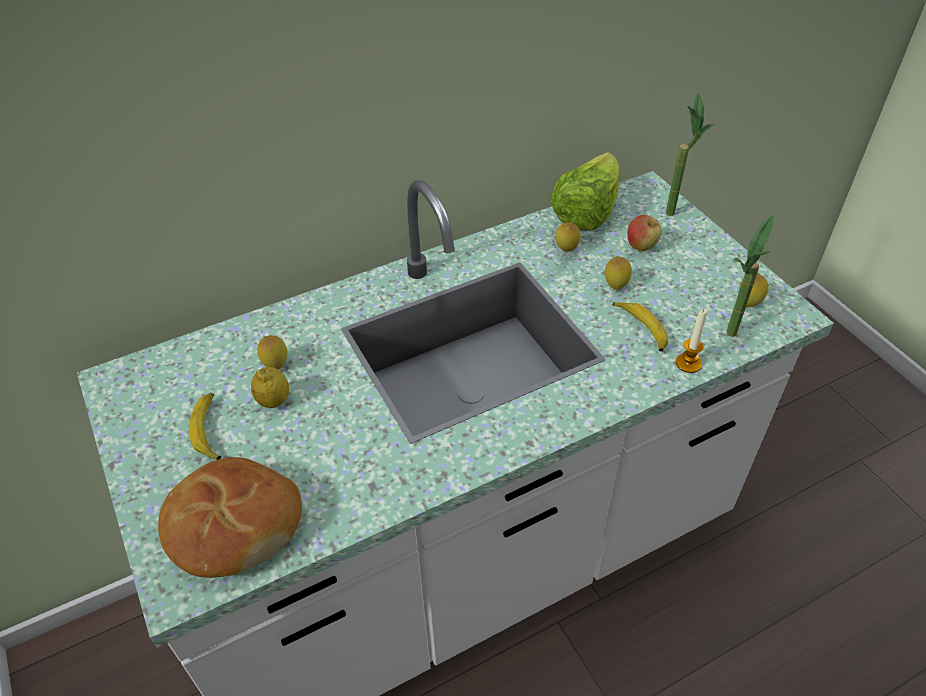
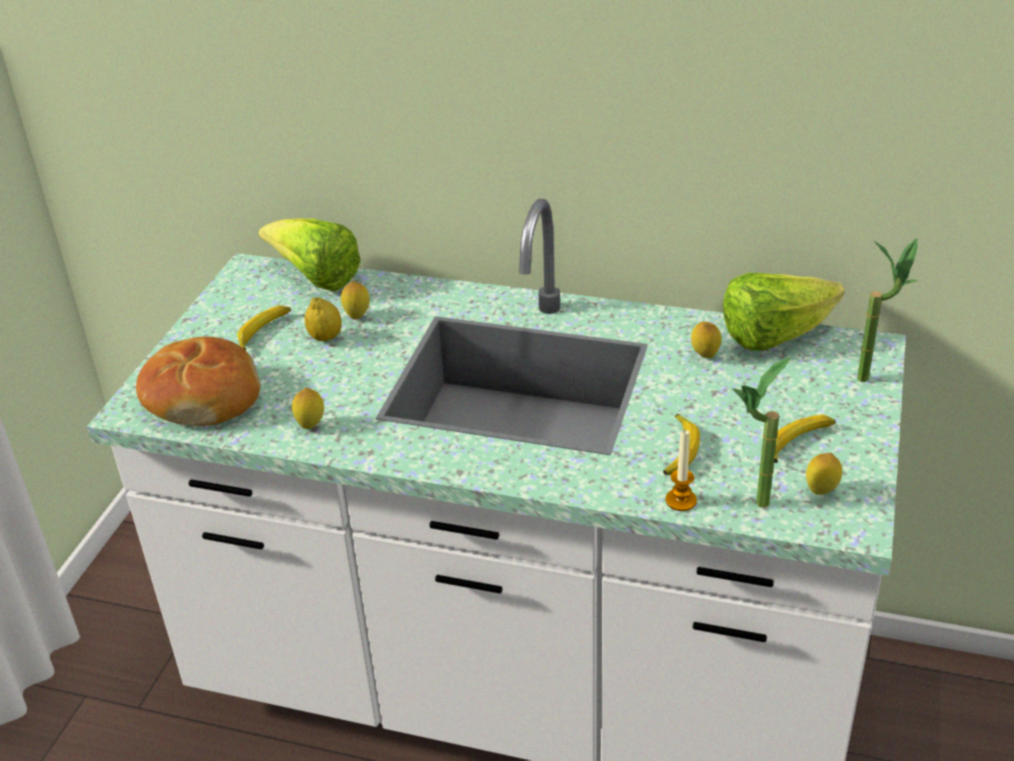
camera: 45 degrees right, 10 degrees down
lemon [605,256,632,290] -> lemon moved to [292,387,324,429]
apple [627,215,663,251] -> none
none -> lettuce [259,218,361,291]
none -> banana [774,415,836,463]

